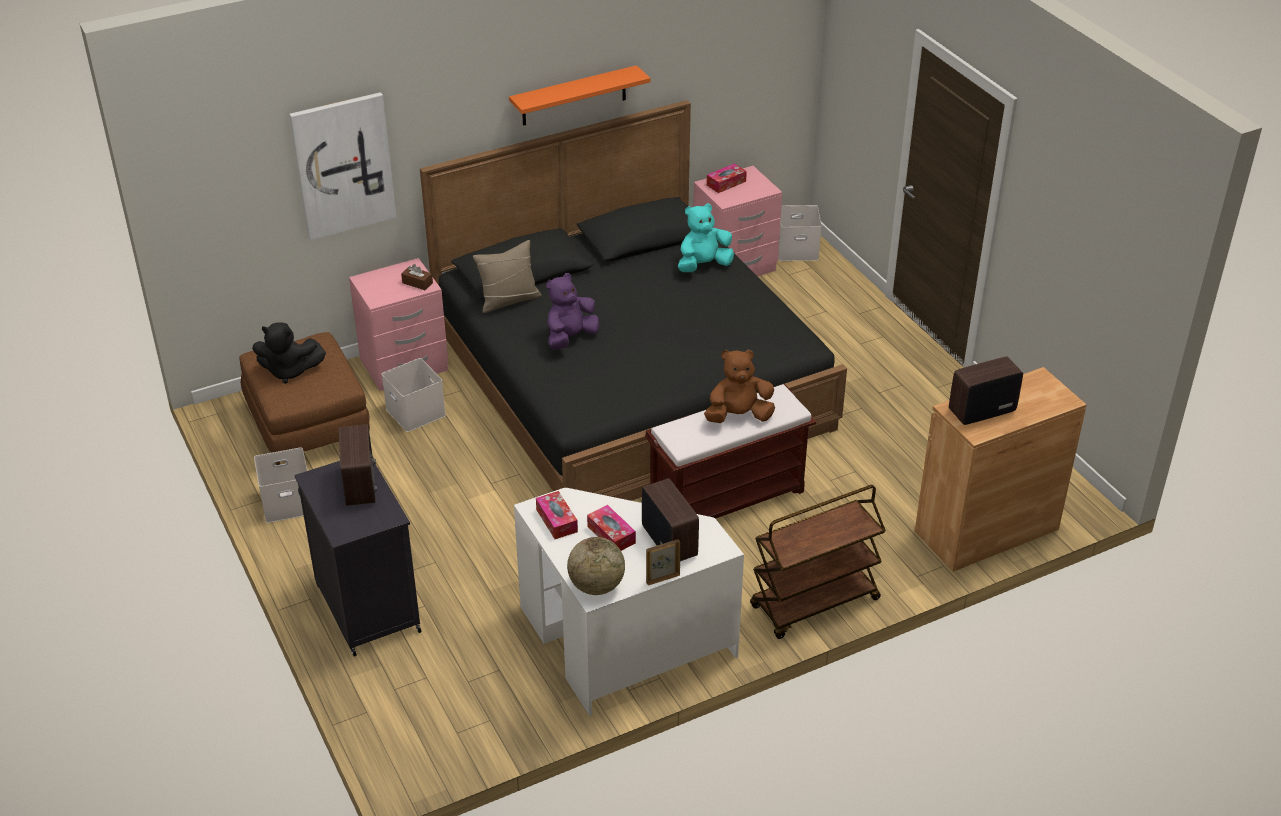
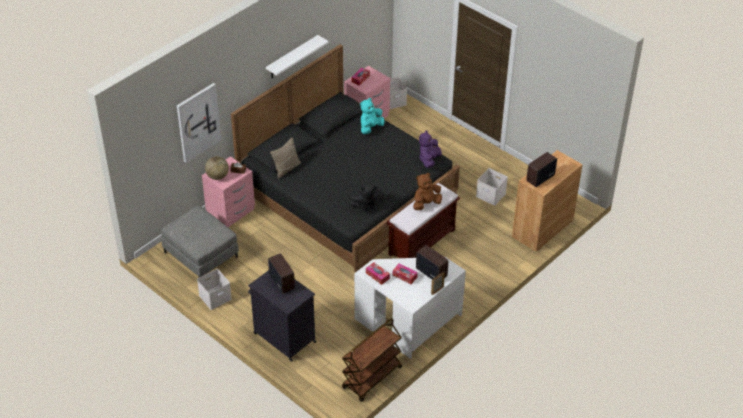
camera: 20 degrees left, 5 degrees up
brown ottoman [239,332,370,465] -> grey ottoman [161,206,239,277]
black plush toy [252,322,326,384] -> black plush toy moved to [350,183,384,213]
white storage box [382,358,446,432] -> white storage box moved to [476,168,508,206]
orange shelf [509,65,650,126] -> white shelf [266,35,329,79]
purple plush toy [546,273,600,350] -> purple plush toy moved to [419,130,442,168]
globe [567,537,625,595] -> globe moved to [205,156,229,180]
brown cart [750,485,886,639] -> brown cart moved to [342,318,402,402]

